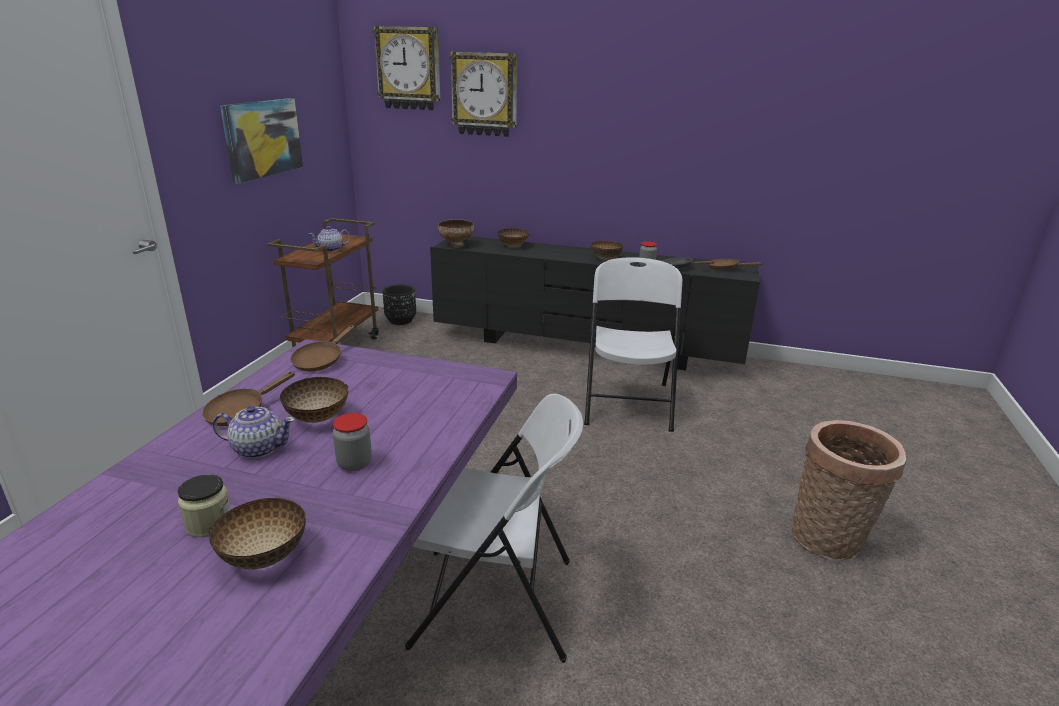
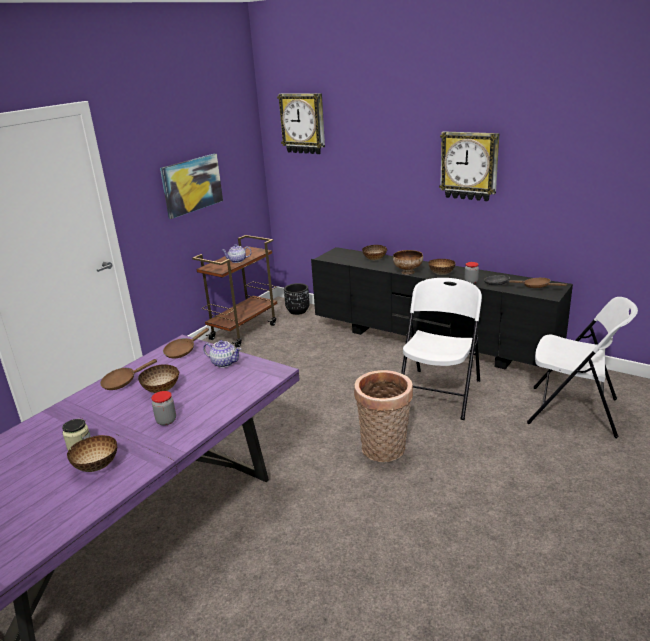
camera: 20 degrees right, 0 degrees up
teapot [213,406,295,459] -> teapot moved to [203,340,242,368]
white chair [405,394,583,663] -> white chair moved to [527,297,638,439]
bowl [438,219,474,247] -> bowl moved to [393,250,423,275]
wall clock [449,52,517,137] -> wall clock moved to [439,131,499,201]
basket [792,420,906,560] -> basket moved to [354,370,413,462]

